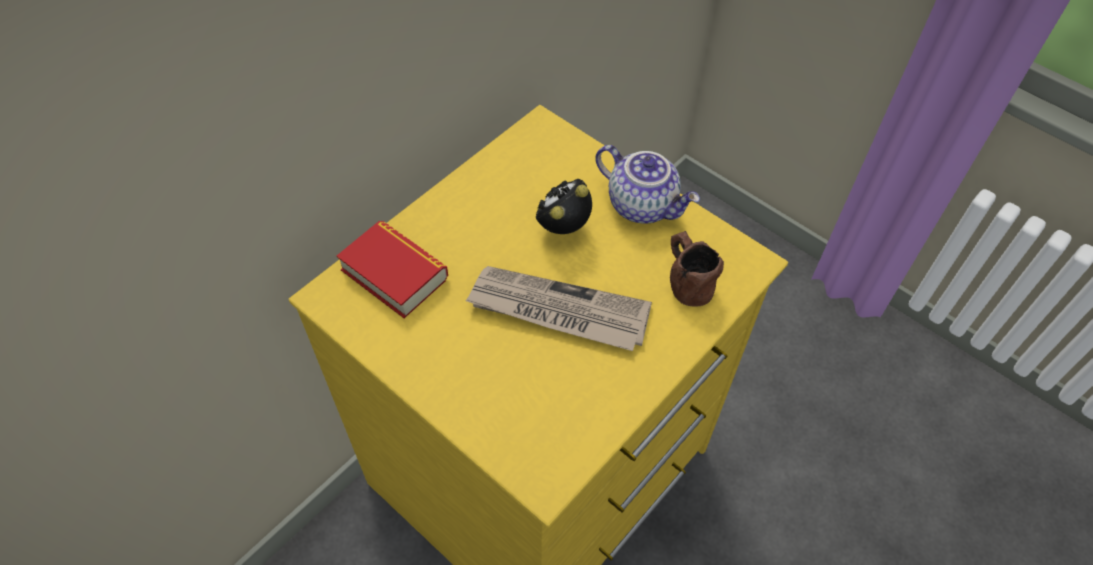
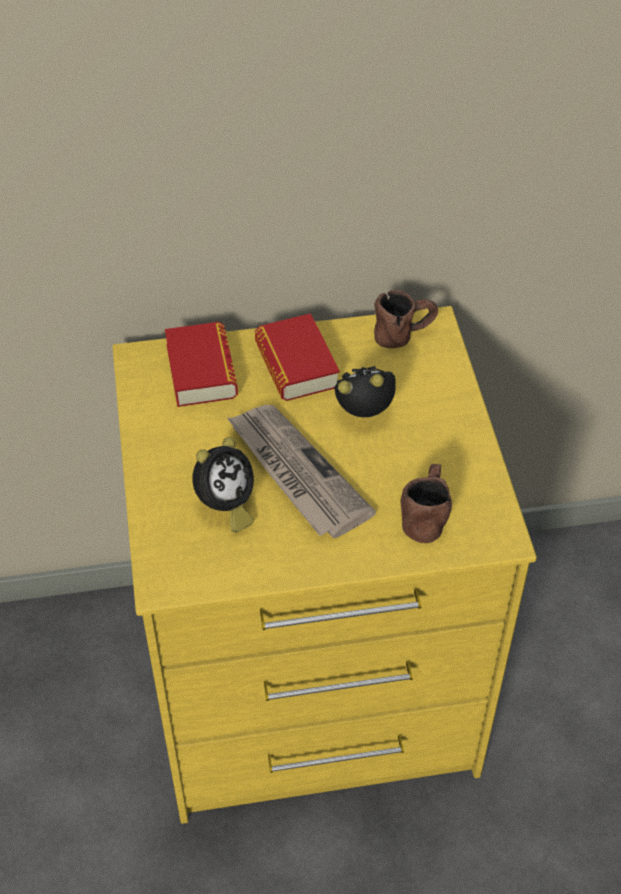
camera: 40 degrees right, 5 degrees down
teapot [595,145,700,224] -> none
none -> alarm clock [192,437,254,532]
none -> book [255,313,340,401]
none -> brown mug [374,290,438,348]

